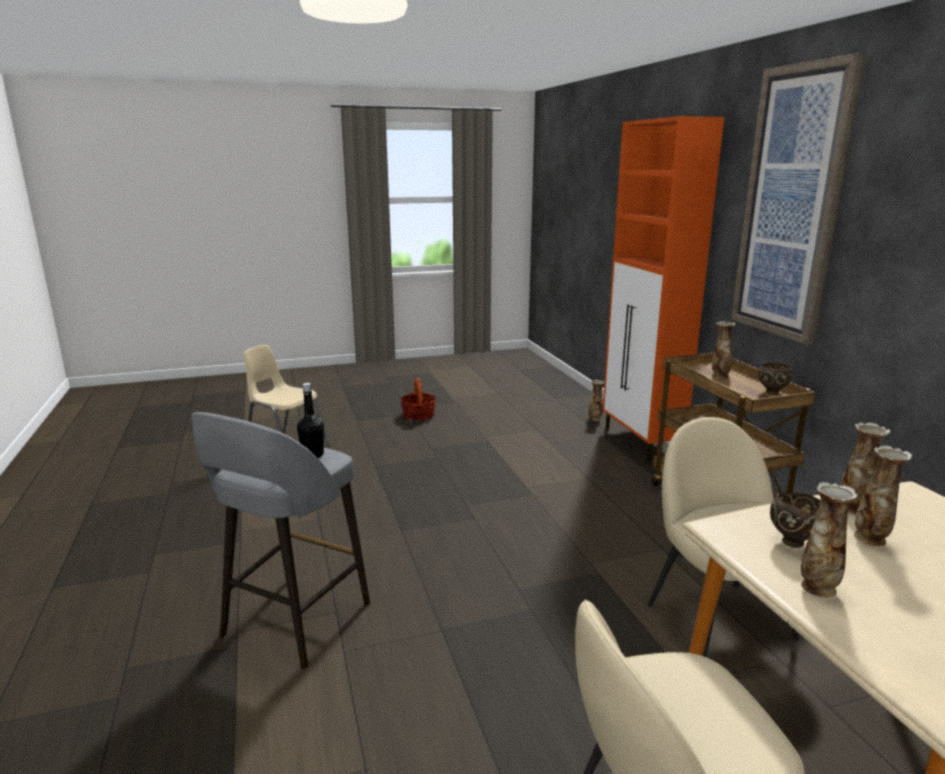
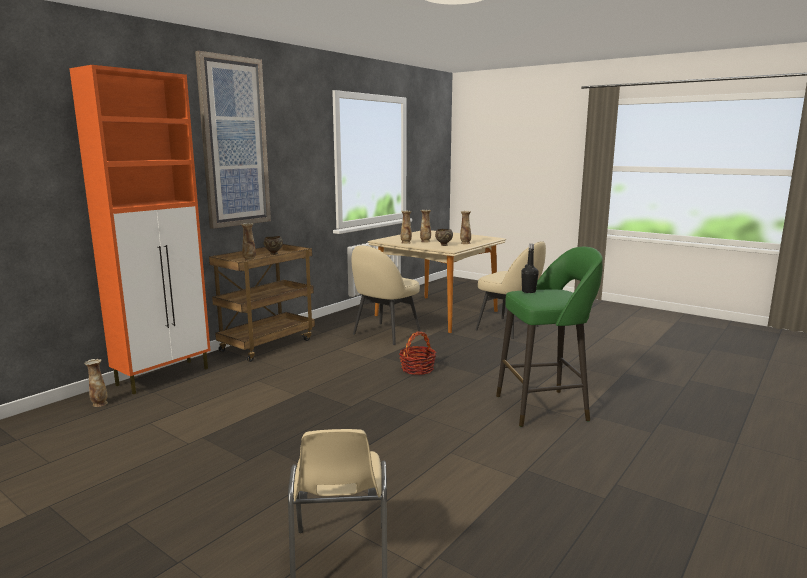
camera: 125 degrees left, 5 degrees down
grey stool [191,412,370,669] -> green stool [496,247,603,427]
basket [400,378,436,420] -> basket moved to [399,331,436,375]

